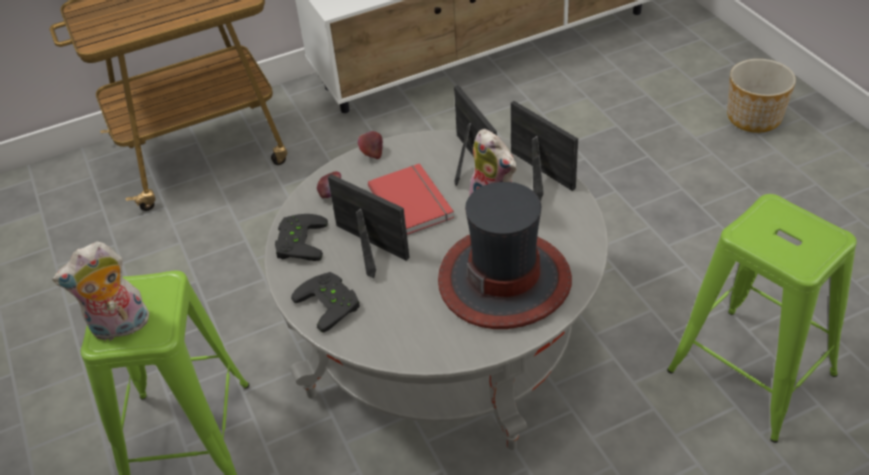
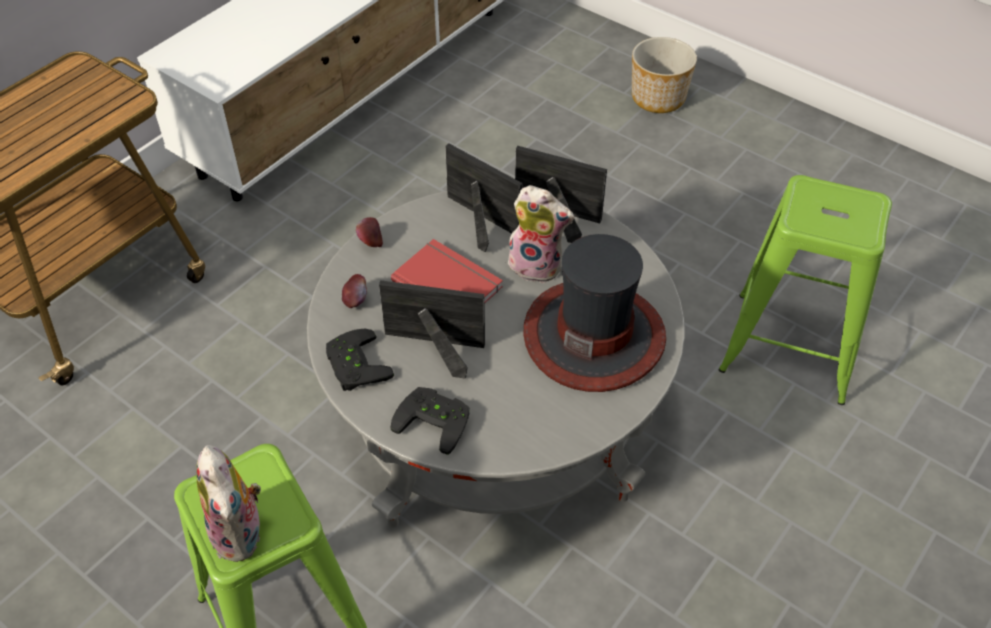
camera: 30 degrees left, 5 degrees up
plush toy [52,242,149,341] -> plush toy turned 60 degrees counterclockwise [196,445,261,562]

